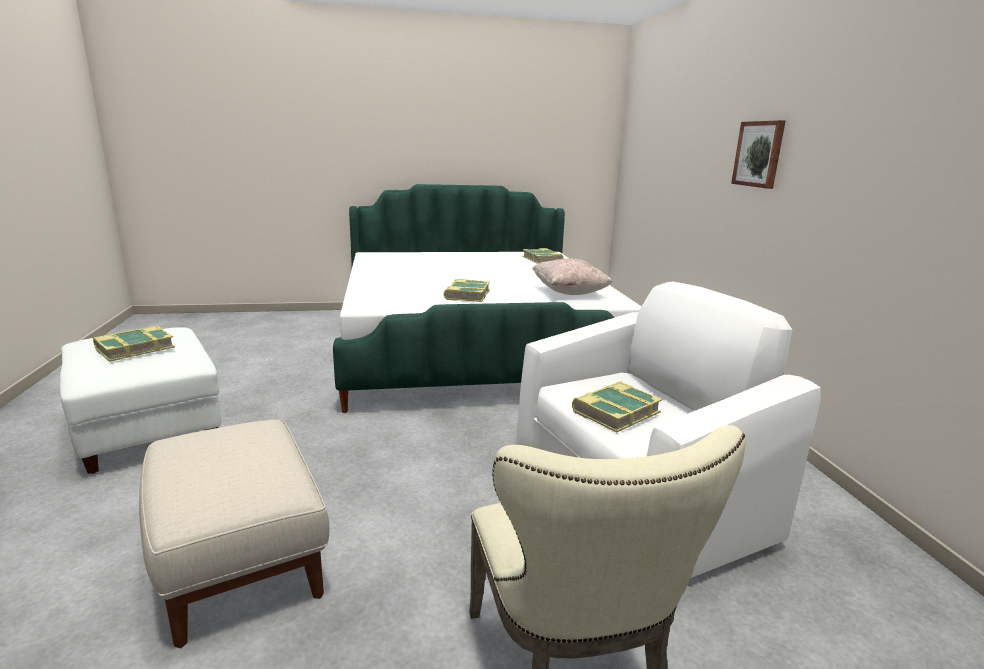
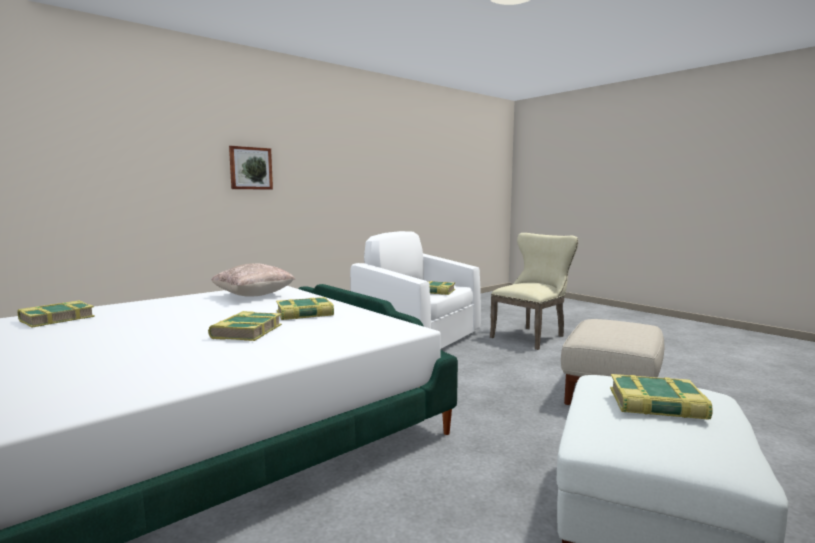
camera: 120 degrees left, 10 degrees down
none -> book [208,311,282,341]

